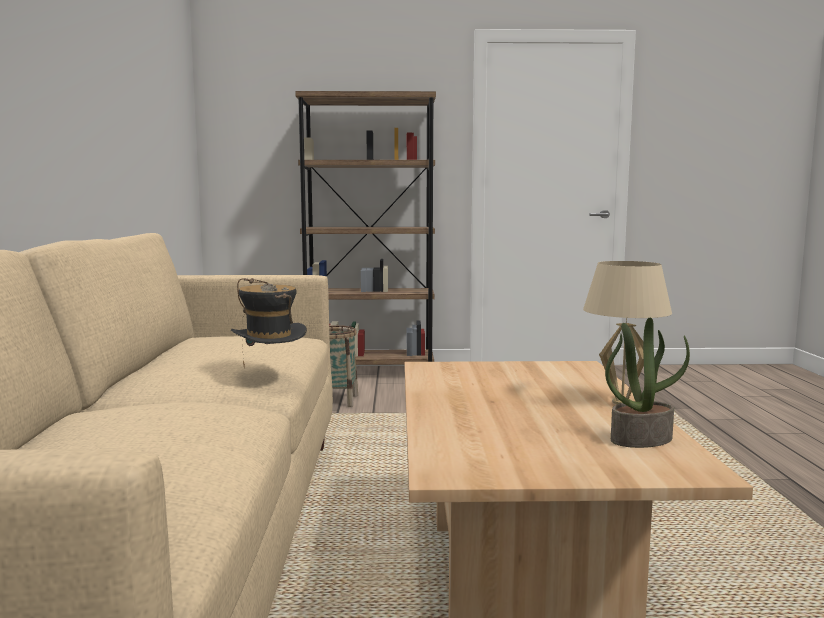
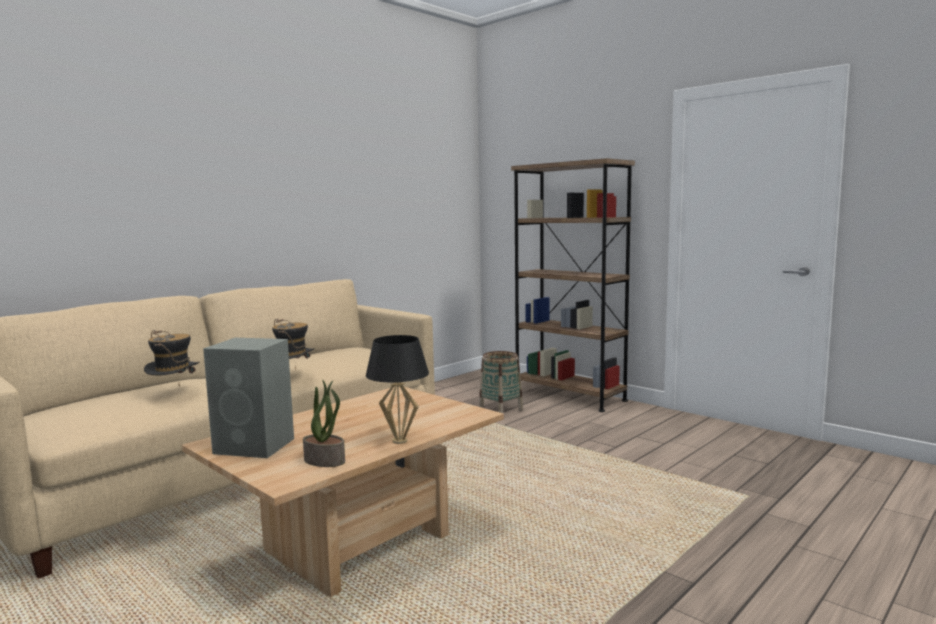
camera: 45 degrees right, 0 degrees up
beige table lamp [583,261,672,405] -> black table lamp [366,335,429,444]
none -> hat [144,330,200,387]
none -> grey speaker [203,338,294,458]

